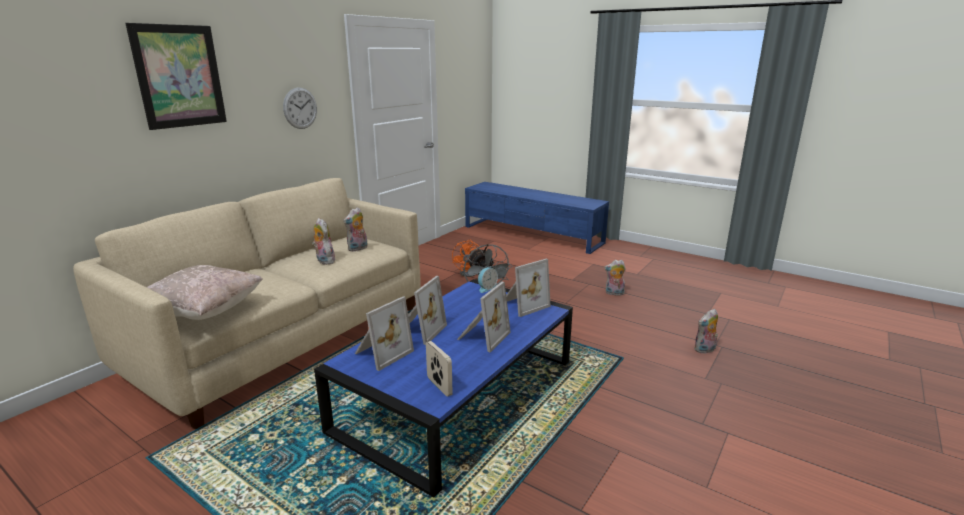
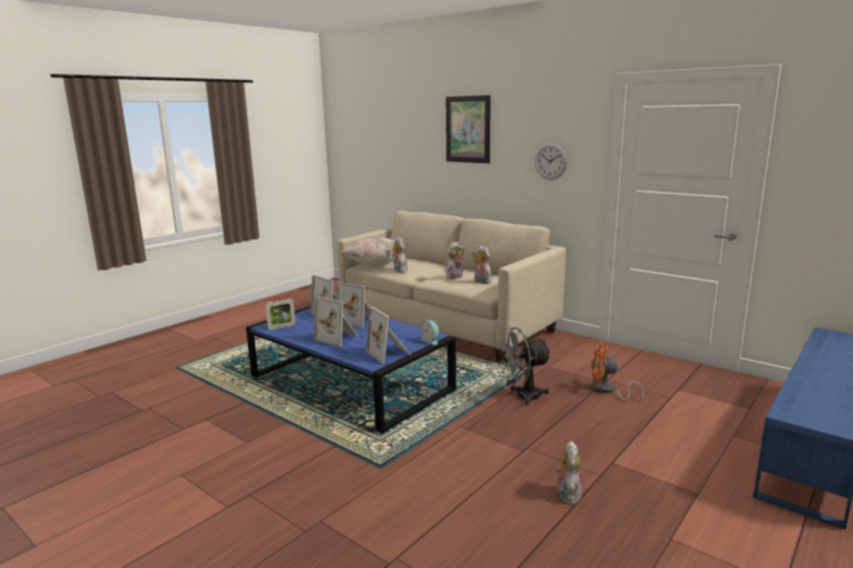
camera: 95 degrees right, 5 degrees down
plush toy [694,309,718,354] -> plush toy moved to [392,237,407,273]

